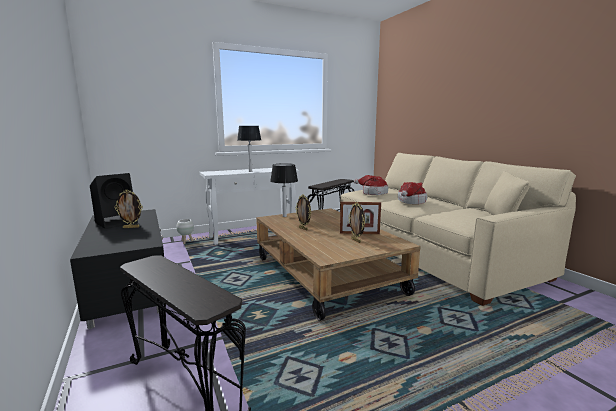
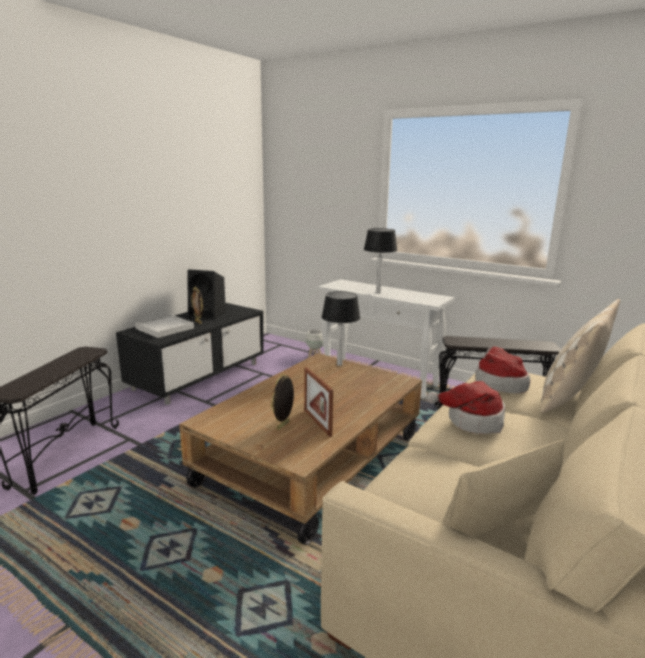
camera: 60 degrees right, 5 degrees up
picture frame [295,194,311,230] -> none
none -> white tray [135,315,194,338]
none -> beige pillow [541,299,620,413]

